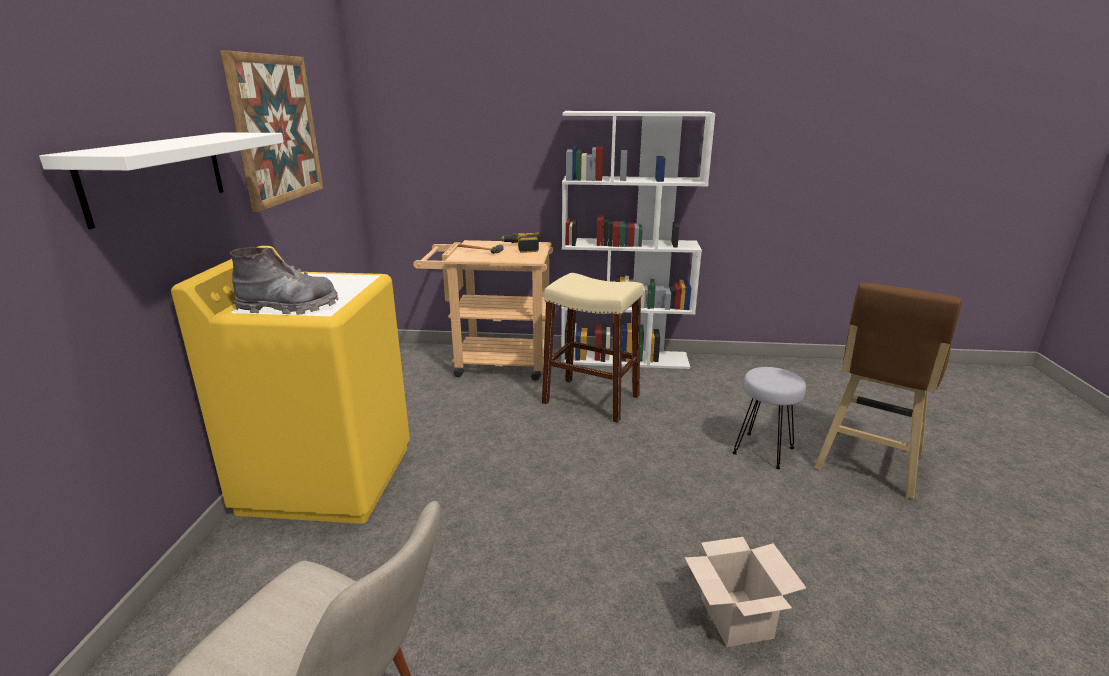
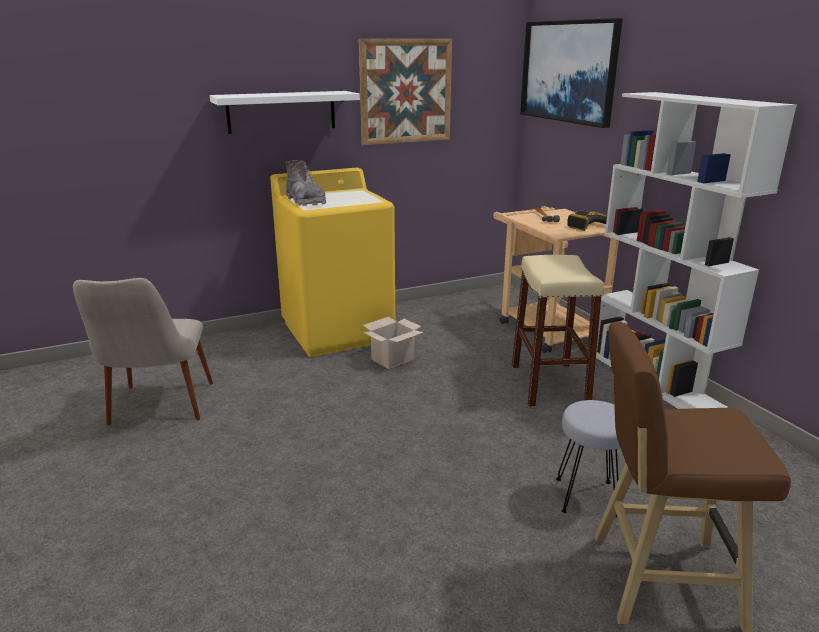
camera: 60 degrees right, 0 degrees up
cardboard box [684,537,806,647] -> cardboard box moved to [363,317,424,369]
none -> picture [520,18,623,128]

